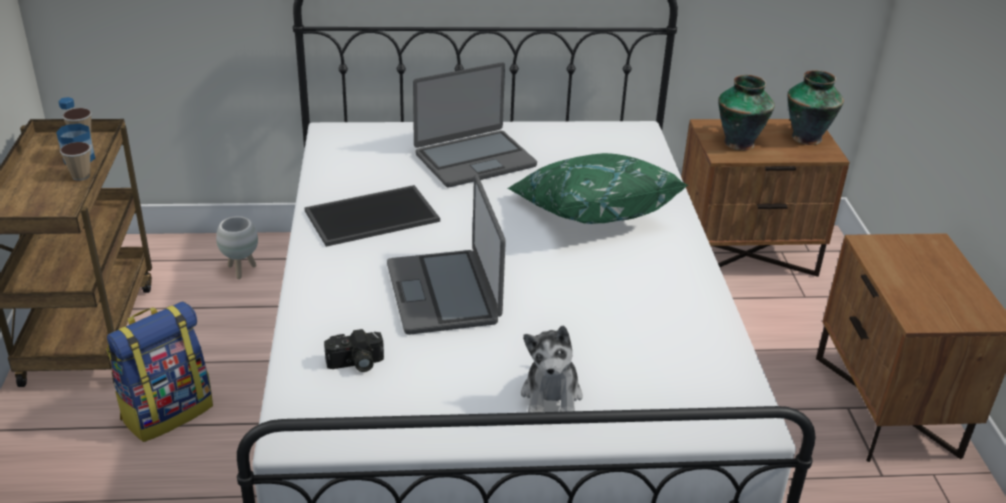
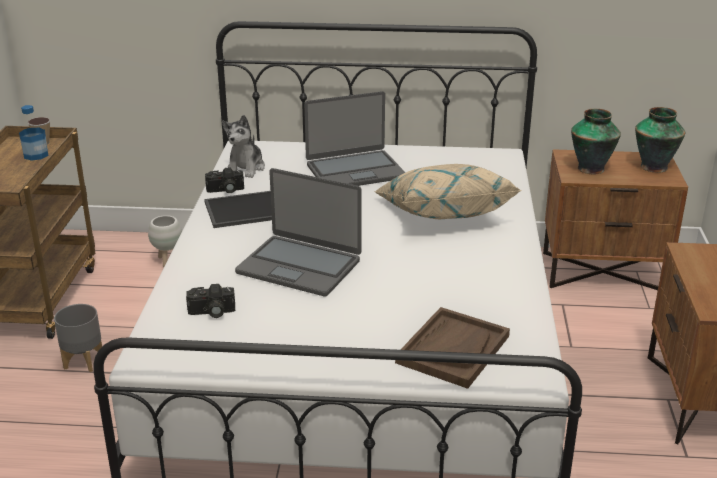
camera: 10 degrees right, 5 degrees down
cup [60,142,91,181] -> none
backpack [106,302,213,442] -> grey planter [54,304,102,372]
laptop [387,175,506,335] -> laptop turned 60 degrees counterclockwise [235,168,362,297]
green pillow [507,153,688,224] -> beige pillow [374,164,521,219]
plush toy [521,326,583,413] -> plush toy moved to [222,115,265,178]
none -> camera [205,167,244,193]
none -> brown tray [395,307,510,389]

